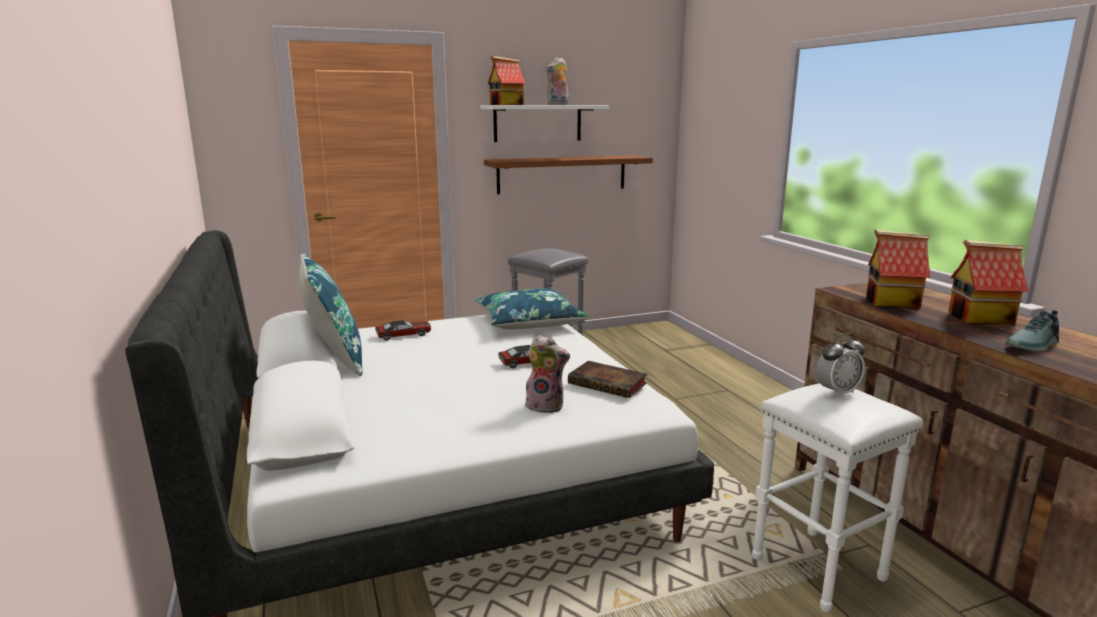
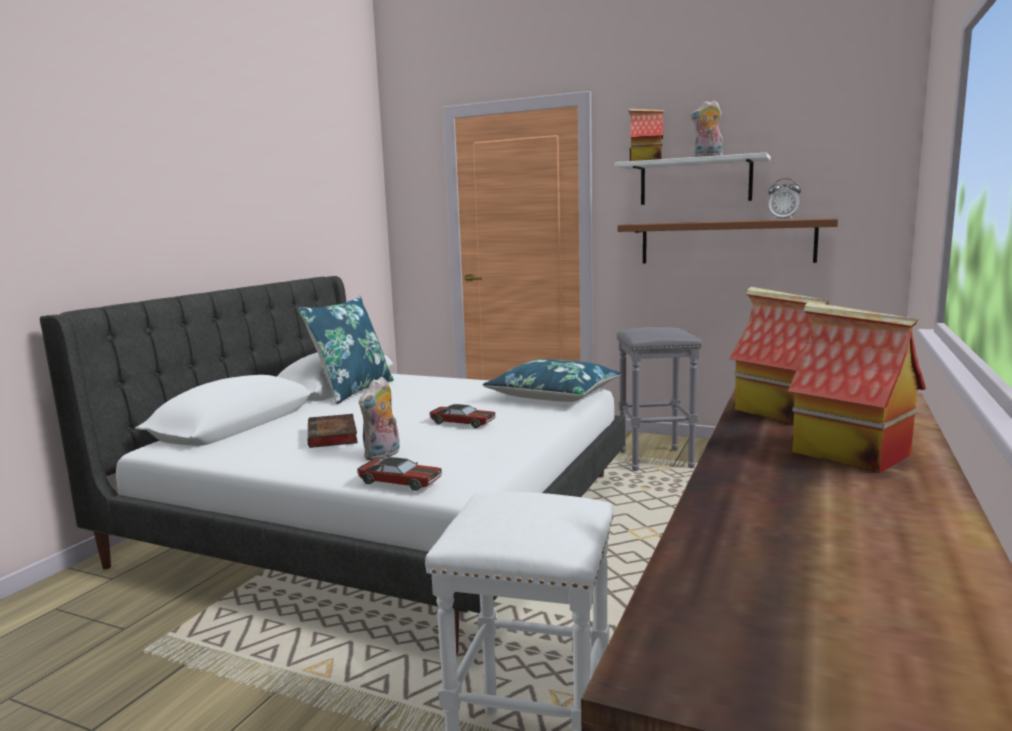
camera: 45 degrees right, 5 degrees down
toy car [375,320,431,341] -> toy car moved to [357,457,442,491]
plush toy [525,335,570,413] -> plush toy turned 60 degrees clockwise [359,376,400,460]
book [568,361,648,398] -> book moved to [308,414,358,448]
alarm clock [816,333,865,397] -> alarm clock moved to [768,178,801,220]
shoe [1005,310,1059,352] -> none

